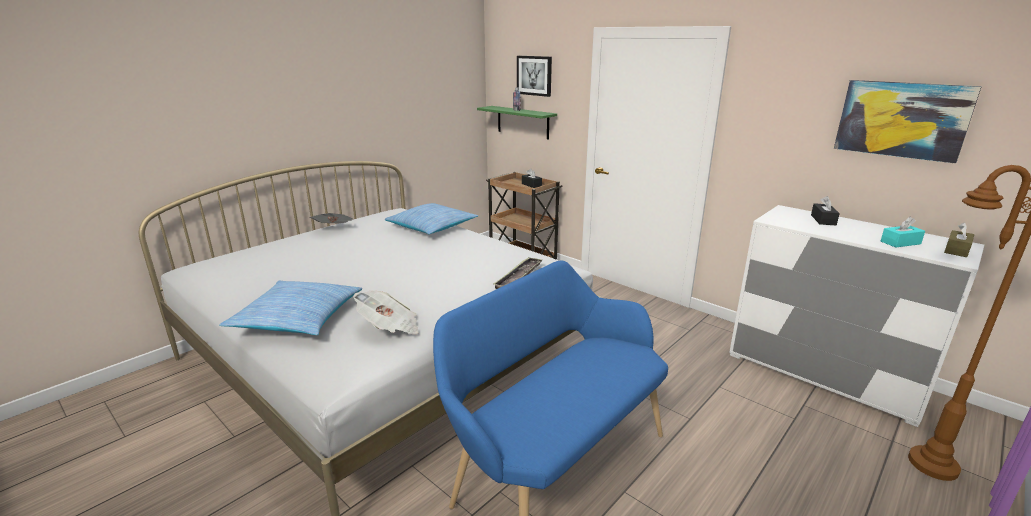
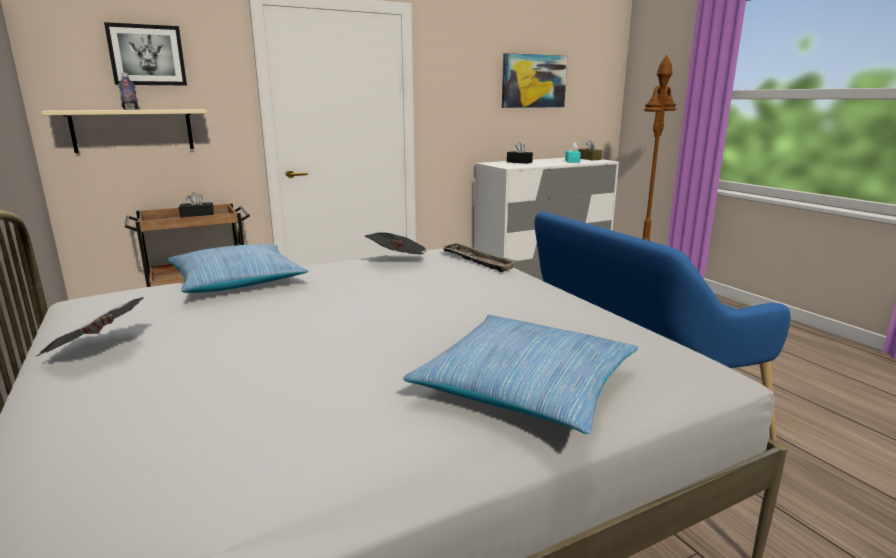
camera: 70 degrees left, 5 degrees down
newspaper [353,291,419,334] -> newspaper moved to [365,233,427,254]
green shelf [477,106,557,140] -> beige shelf [42,109,207,153]

